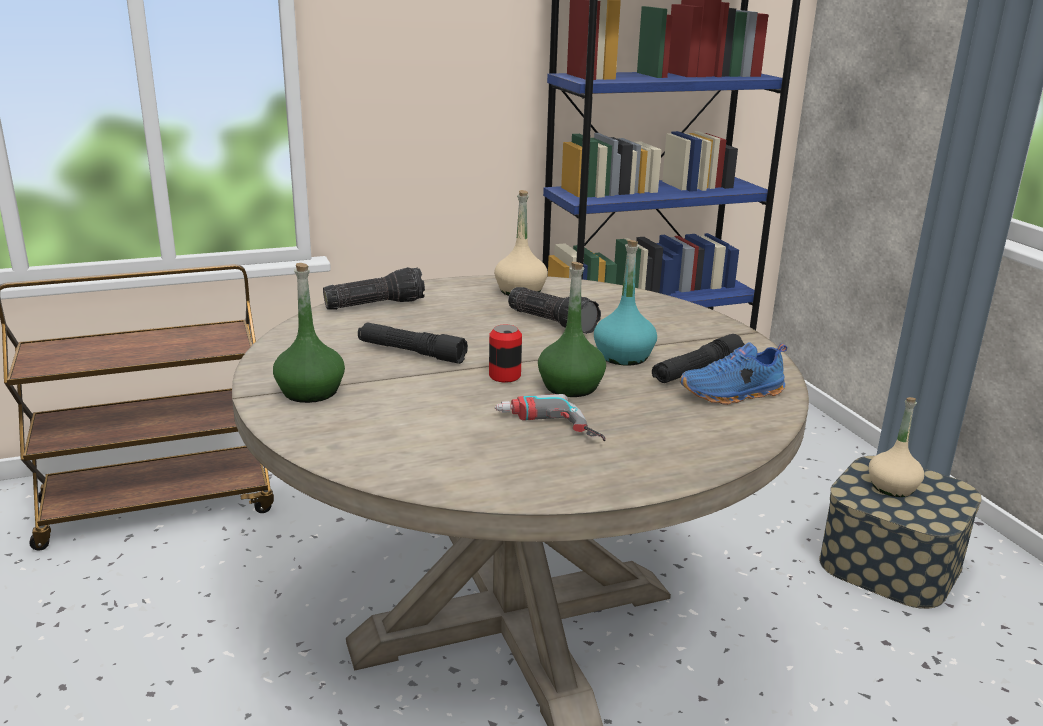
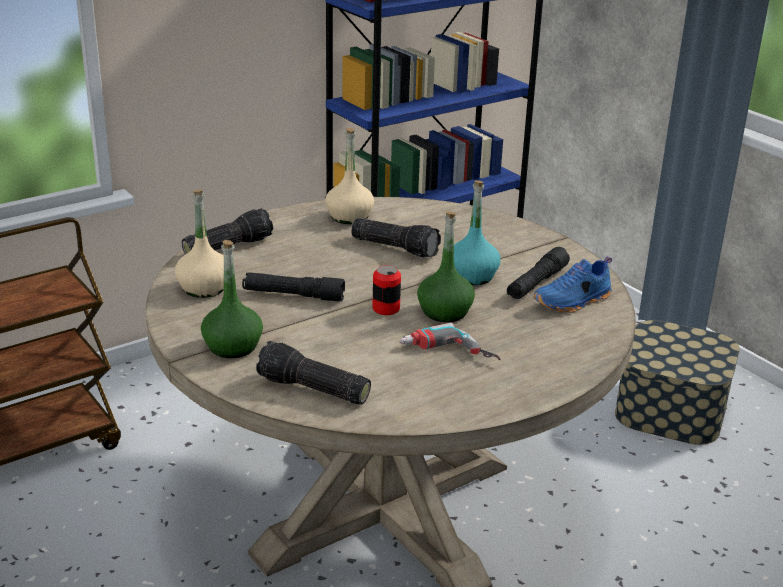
camera: 15 degrees left, 5 degrees up
beige bottle [869,397,924,497] -> beige bottle moved to [175,189,224,298]
none -> flashlight [256,341,371,405]

